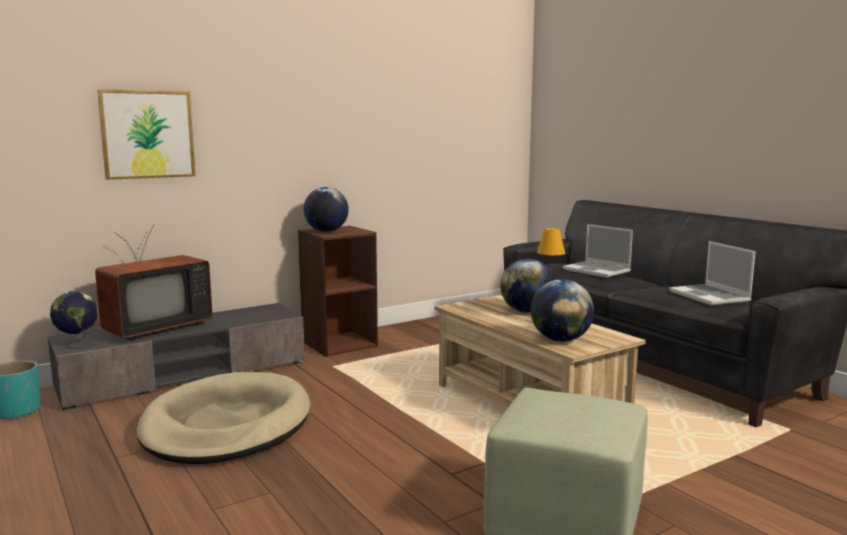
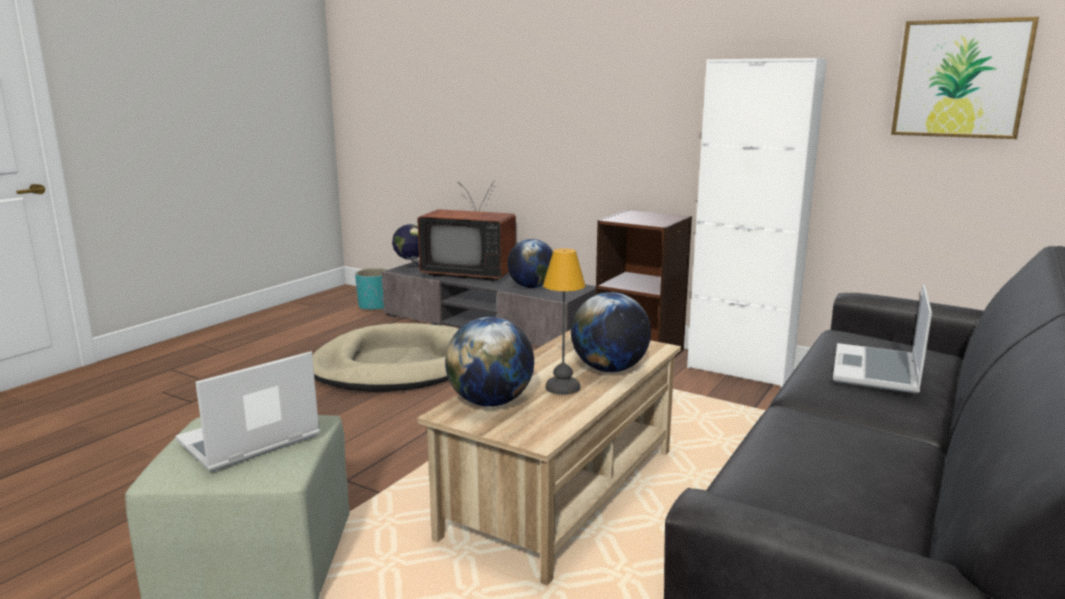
camera: 65 degrees right, 5 degrees up
picture [97,89,195,180] -> picture moved to [891,17,1039,139]
globe [304,187,349,232] -> globe moved to [507,239,553,288]
laptop [669,241,756,306] -> laptop moved to [175,351,320,472]
none -> white cabinet [687,58,827,387]

